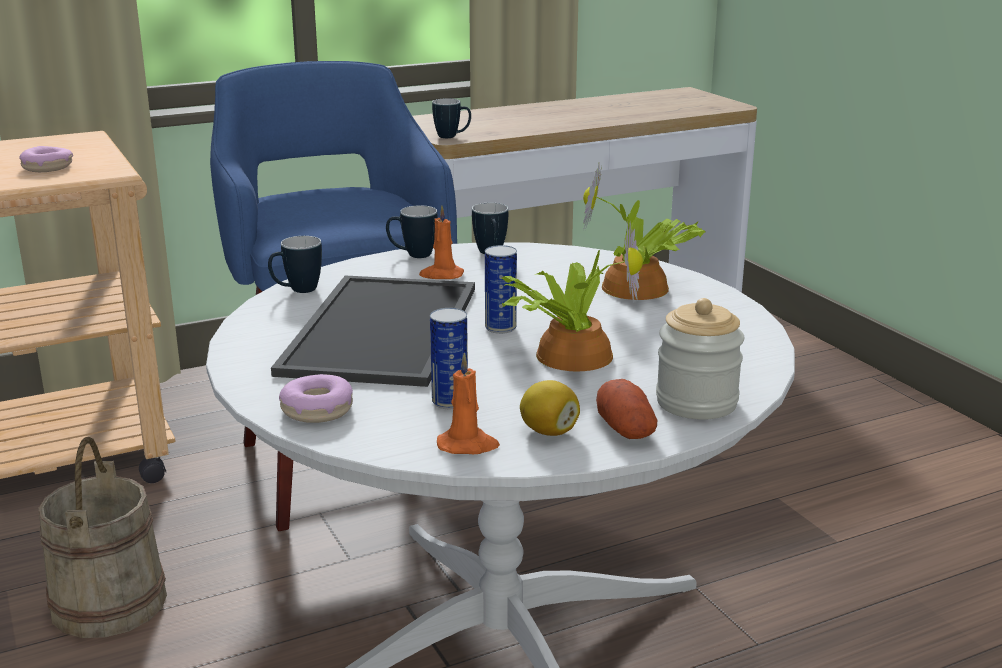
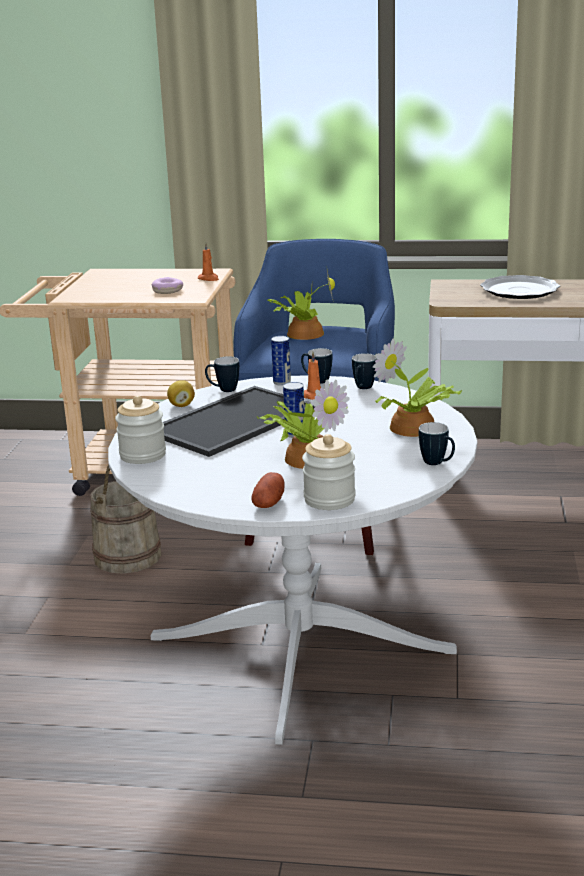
camera: 35 degrees right, 0 degrees up
donut [279,374,353,423] -> jar [115,395,166,464]
can [430,308,468,409] -> can moved to [271,336,291,386]
mug [432,98,471,138] -> mug moved to [419,422,455,465]
orange candle [437,352,500,454] -> orange candle moved to [198,242,219,281]
lemon [520,380,580,436] -> lemon moved to [167,380,195,407]
none -> potted plant [268,266,335,340]
none -> plate [480,275,560,299]

